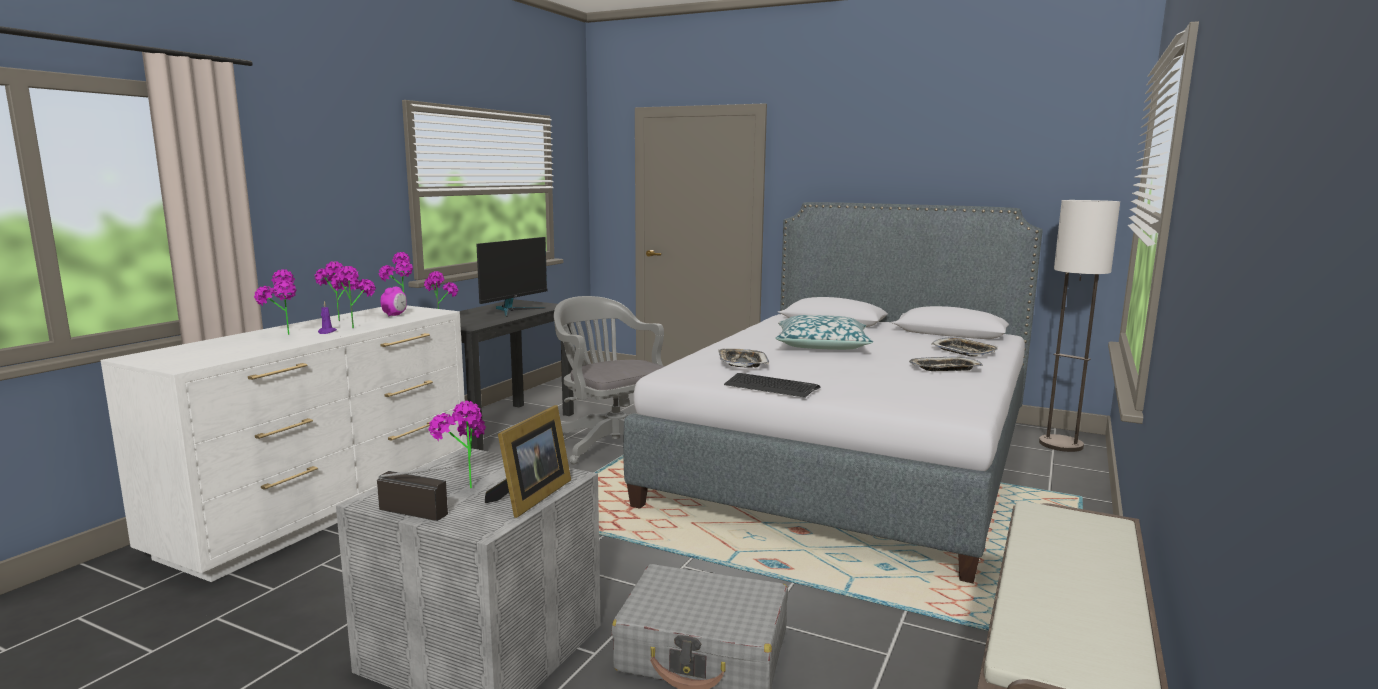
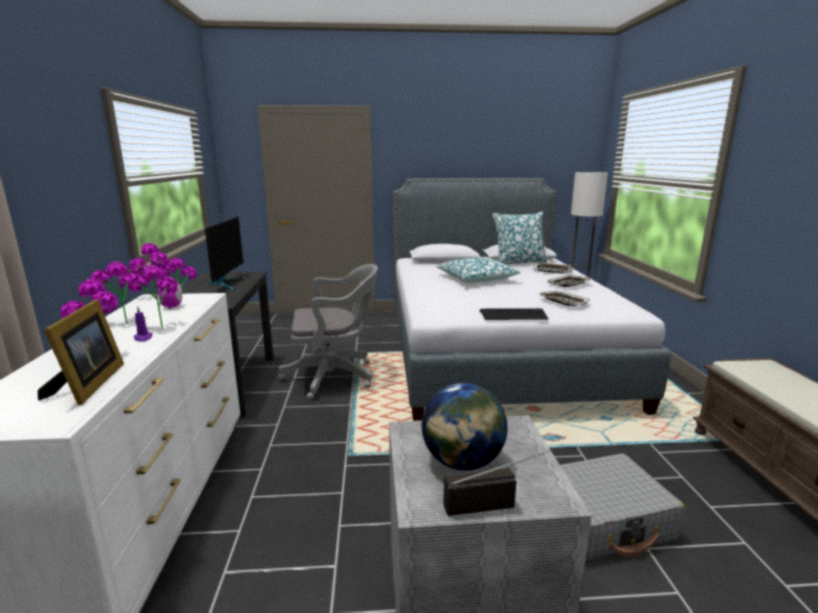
camera: 30 degrees left, 5 degrees up
potted plant [428,401,486,488] -> globe [422,383,508,471]
picture frame [485,405,571,518] -> picture frame moved to [38,299,124,405]
grey office chair [554,296,665,464] -> grey office chair turned 150 degrees clockwise [278,264,378,400]
tray [718,349,769,368] -> tray moved to [538,291,591,306]
none -> pillow [493,212,548,265]

